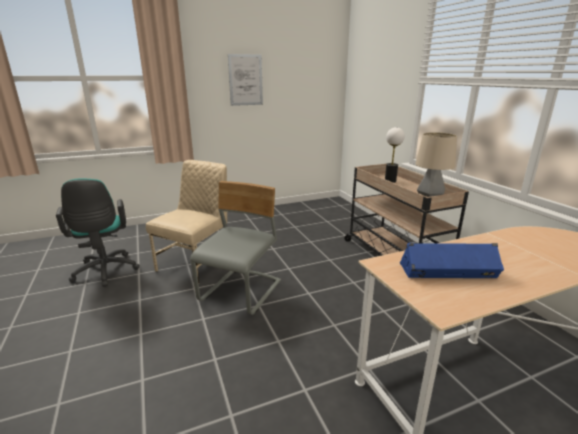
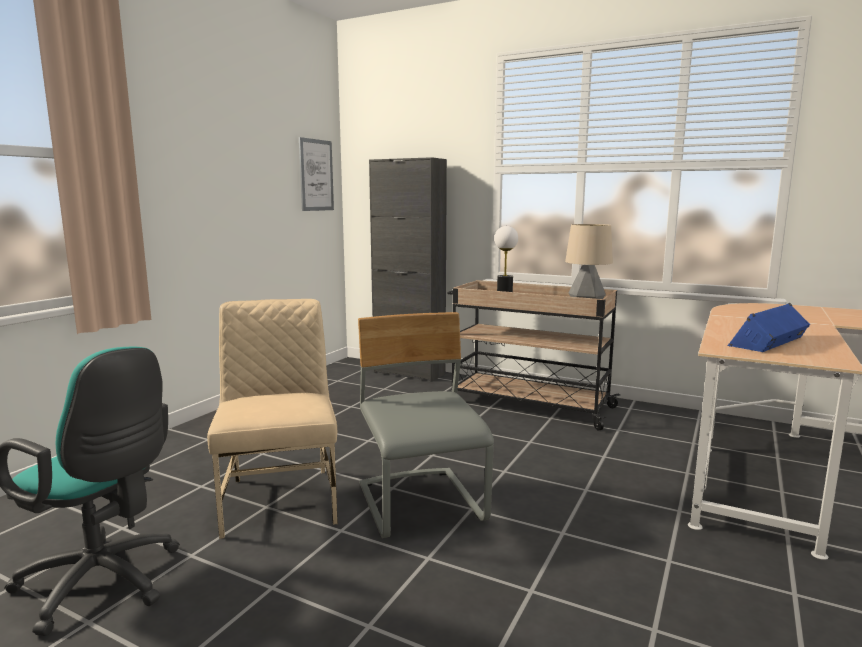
camera: 40 degrees left, 10 degrees down
picture [228,54,263,106] -> picture moved to [299,137,334,211]
none -> black cabinet [369,157,447,382]

